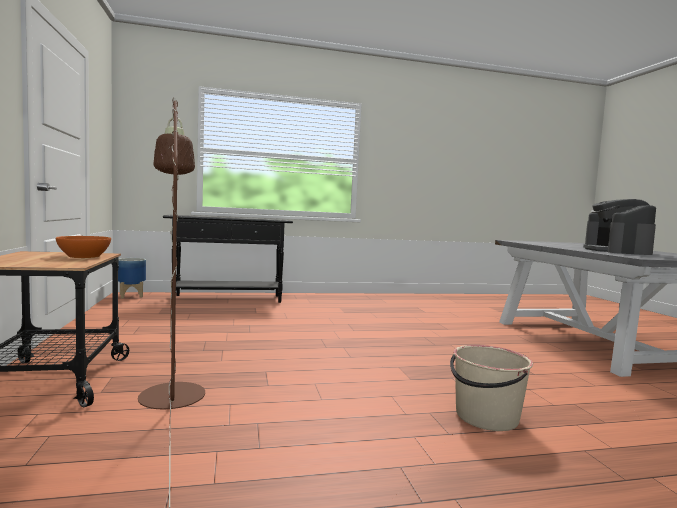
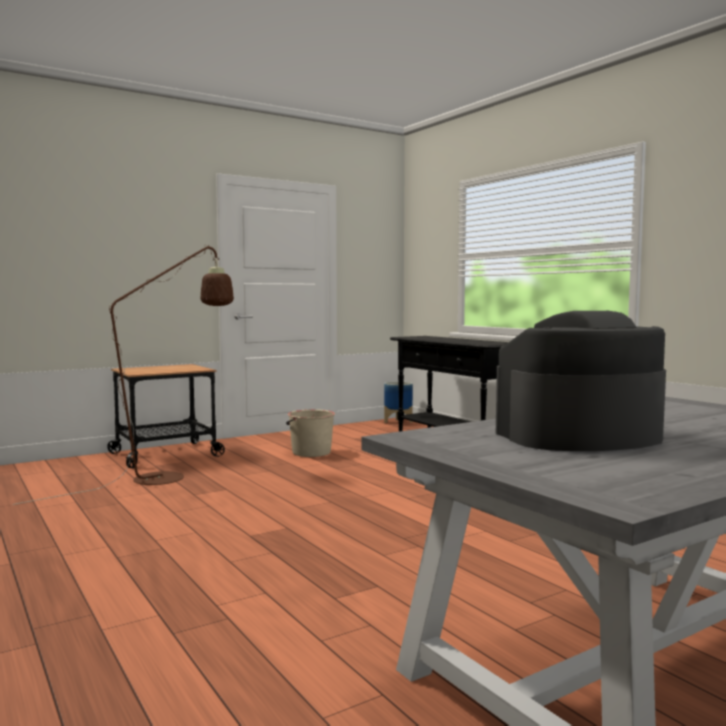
camera: 70 degrees right, 0 degrees up
orange bowl [56,236,111,258] -> none
beige bucket [450,345,533,431] -> beige bucket moved to [286,409,335,457]

